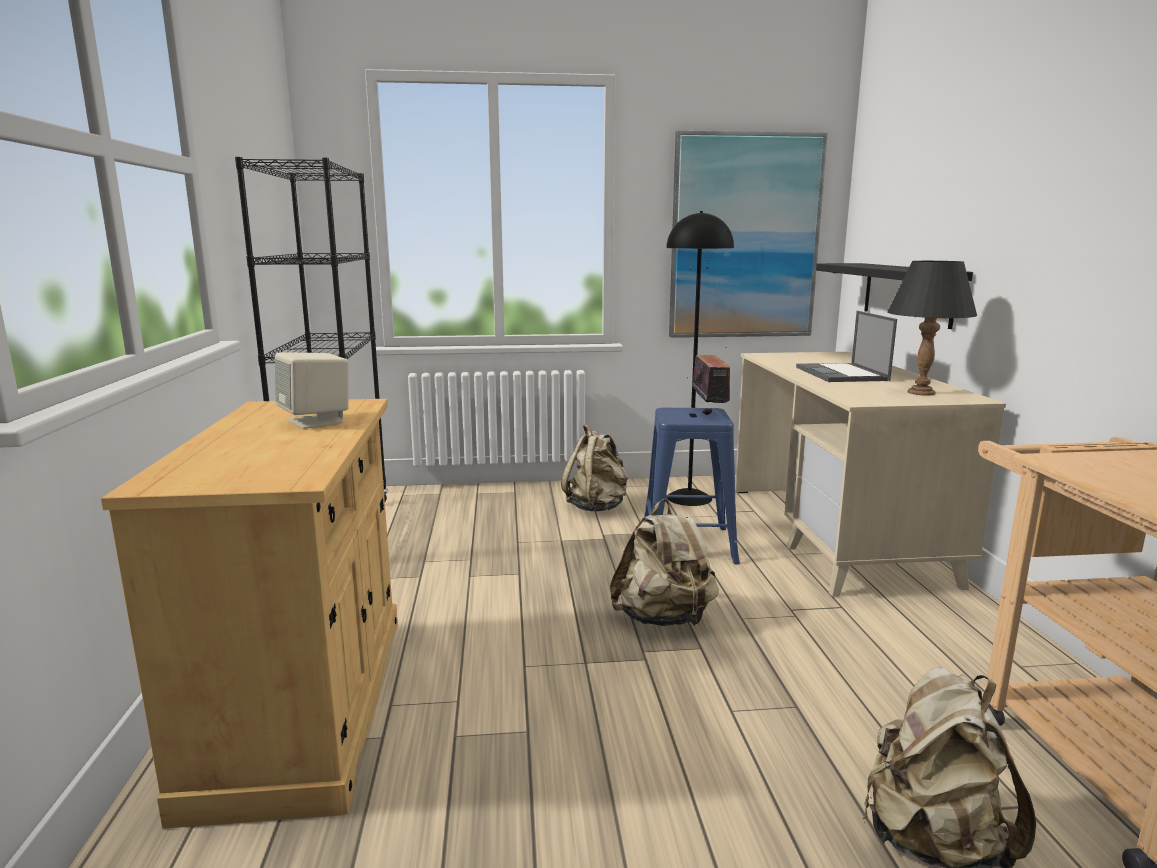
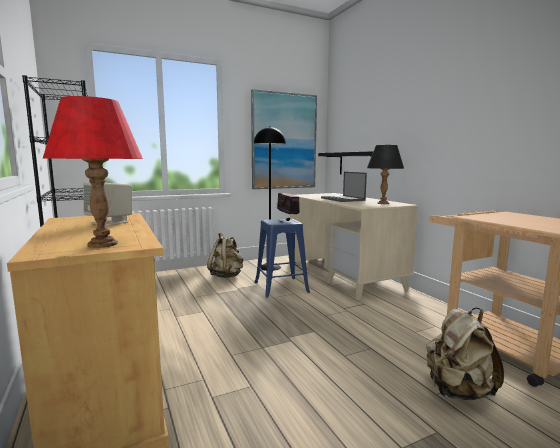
camera: 20 degrees left, 5 degrees down
beige backpack [610,499,719,626] -> none
none -> red table lamp [43,96,143,248]

